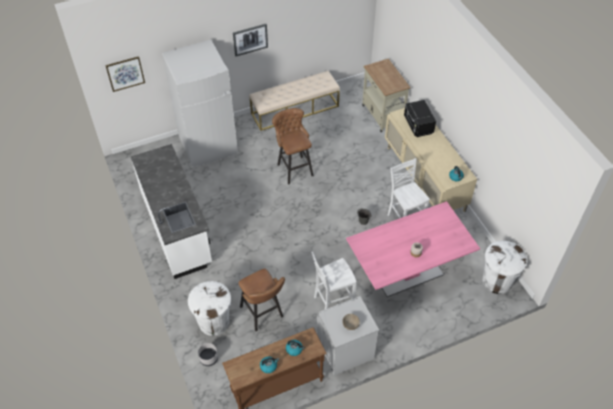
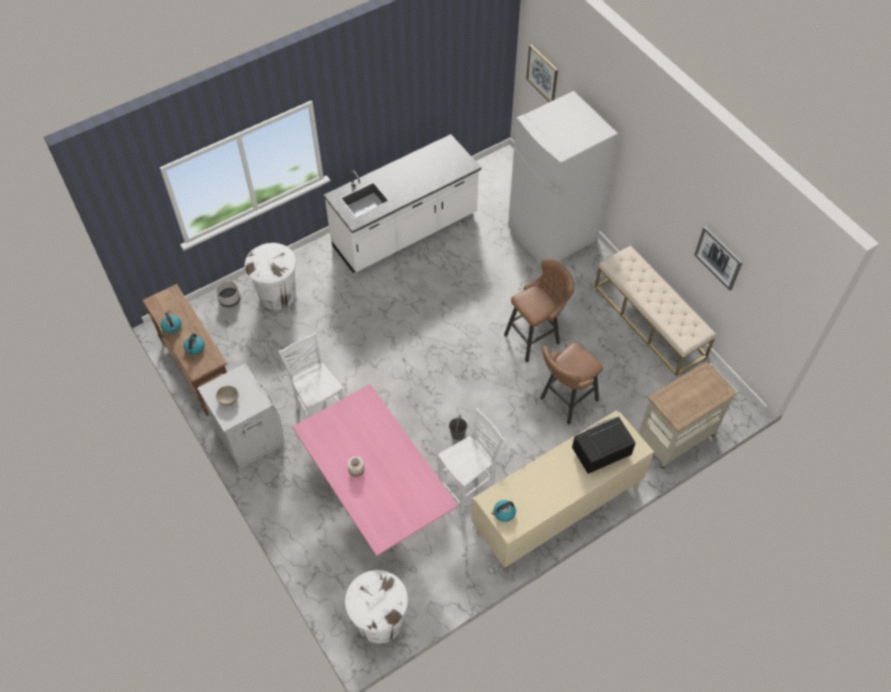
camera: 80 degrees right, 5 degrees up
picture [233,24,268,57] -> picture moved to [694,226,743,291]
brown stool [238,269,285,331] -> brown stool moved to [540,343,603,425]

